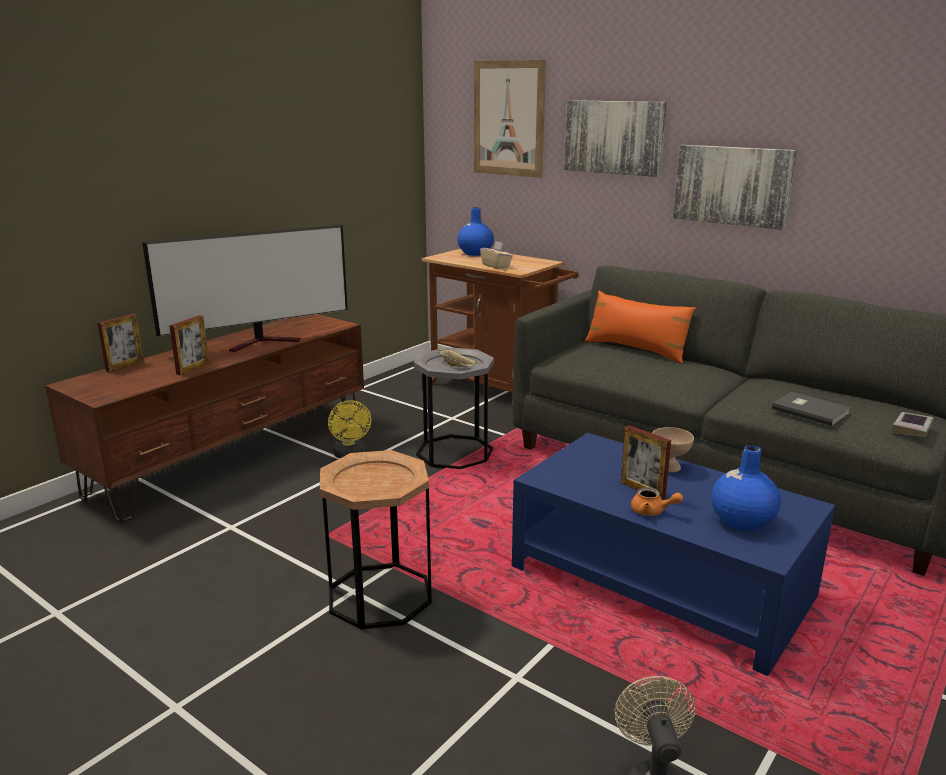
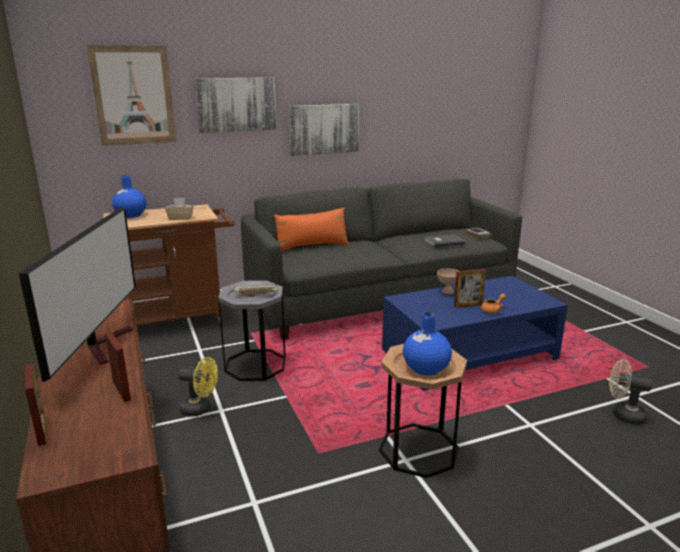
camera: 60 degrees left, 0 degrees up
blue vase [711,445,781,532] -> blue vase moved to [403,312,452,376]

